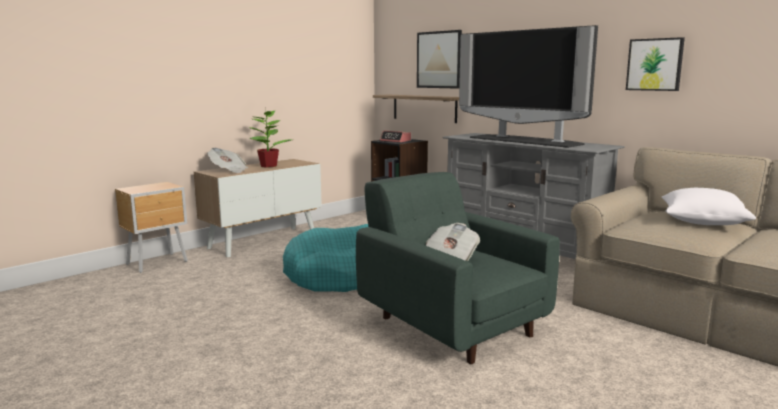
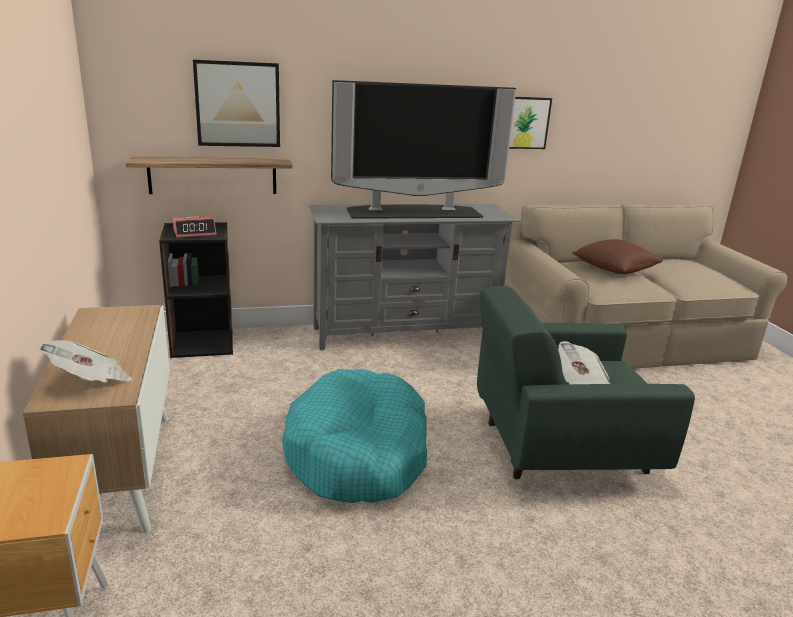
camera: 60 degrees left, 10 degrees up
potted plant [249,111,291,168] -> none
white pillow [662,188,756,225] -> brown pillow [572,239,663,274]

